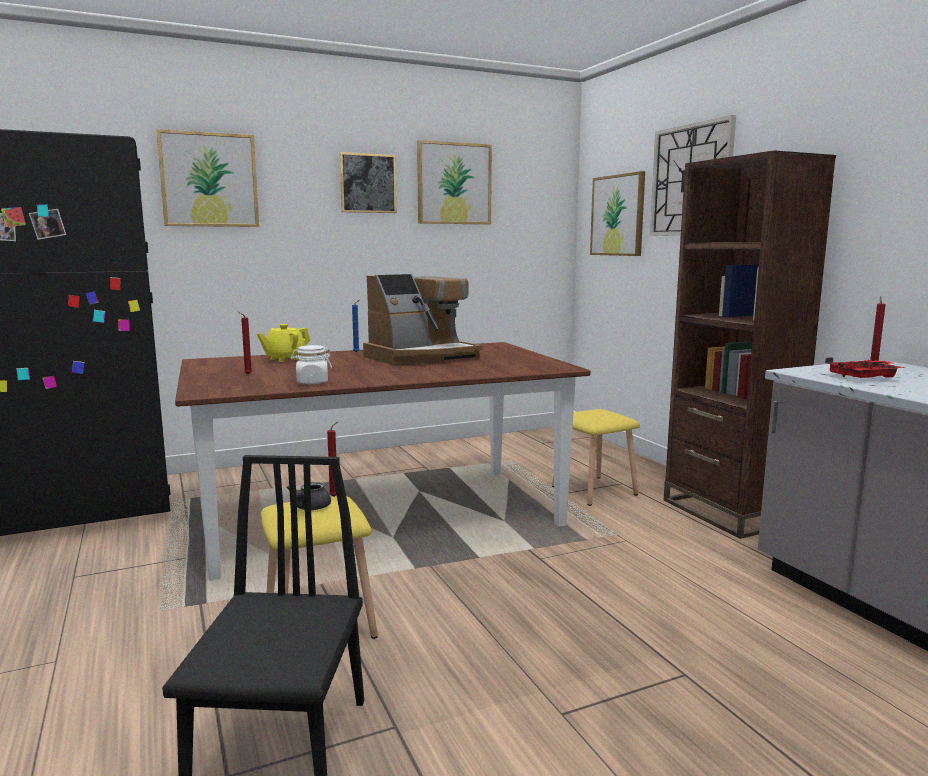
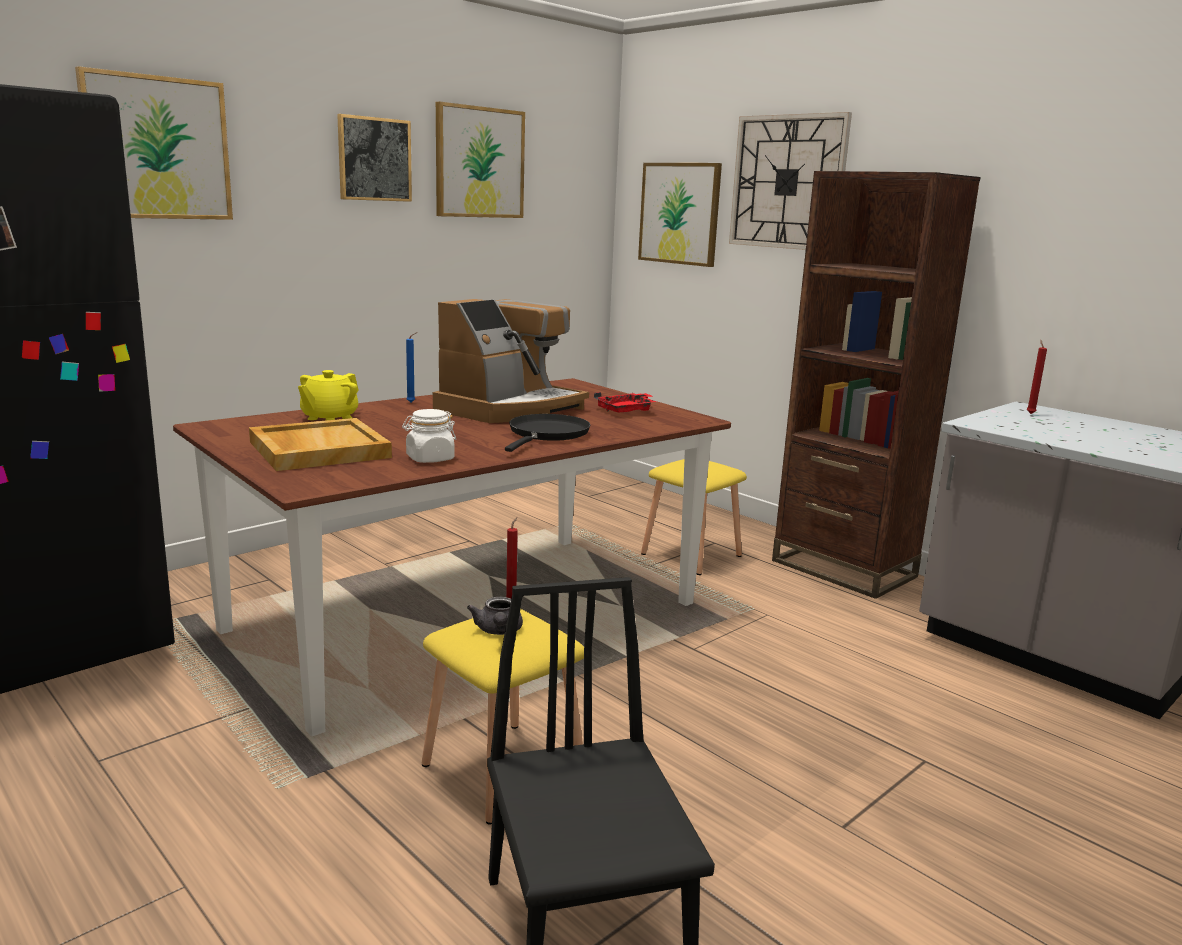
camera: 20 degrees left, 5 degrees up
red candle [238,312,252,375] -> beige tray [249,418,392,471]
red tray [825,357,906,378] -> red tray moved to [594,392,657,413]
none -> black frying pan [505,414,590,452]

